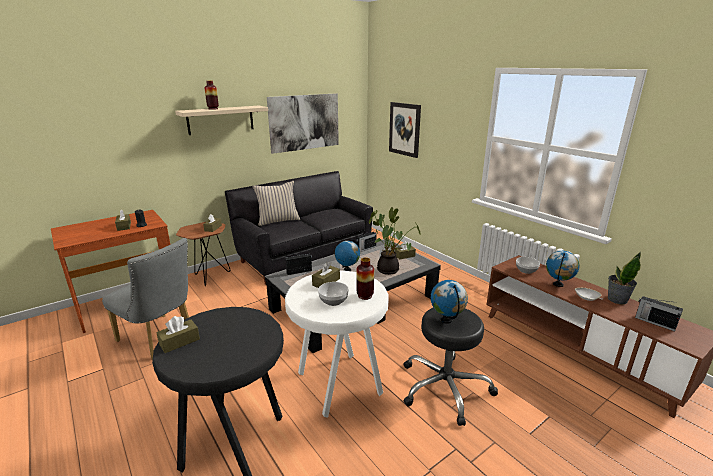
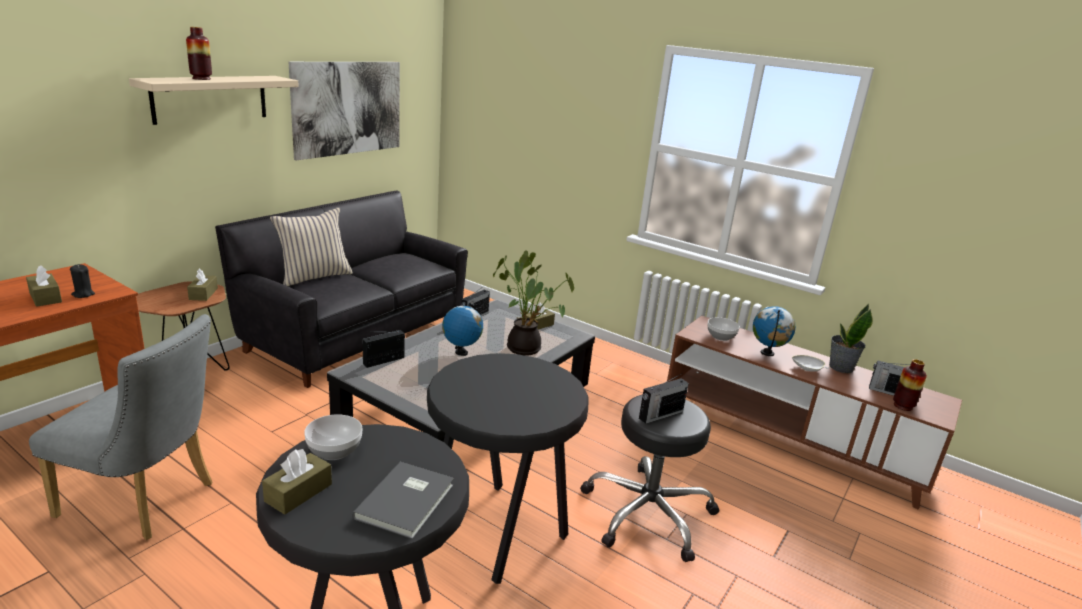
camera: 20 degrees left, 0 degrees up
white stool [285,271,389,417] -> black stool [427,353,589,584]
brown tissue box [312,262,340,288] -> none
bowl [318,282,349,306] -> bowl moved to [304,414,362,460]
vase [357,258,374,300] -> vase moved to [893,359,927,411]
picture [389,102,421,158] -> none
globe [431,280,468,324] -> radio [639,374,689,424]
none -> grey book [353,462,454,539]

